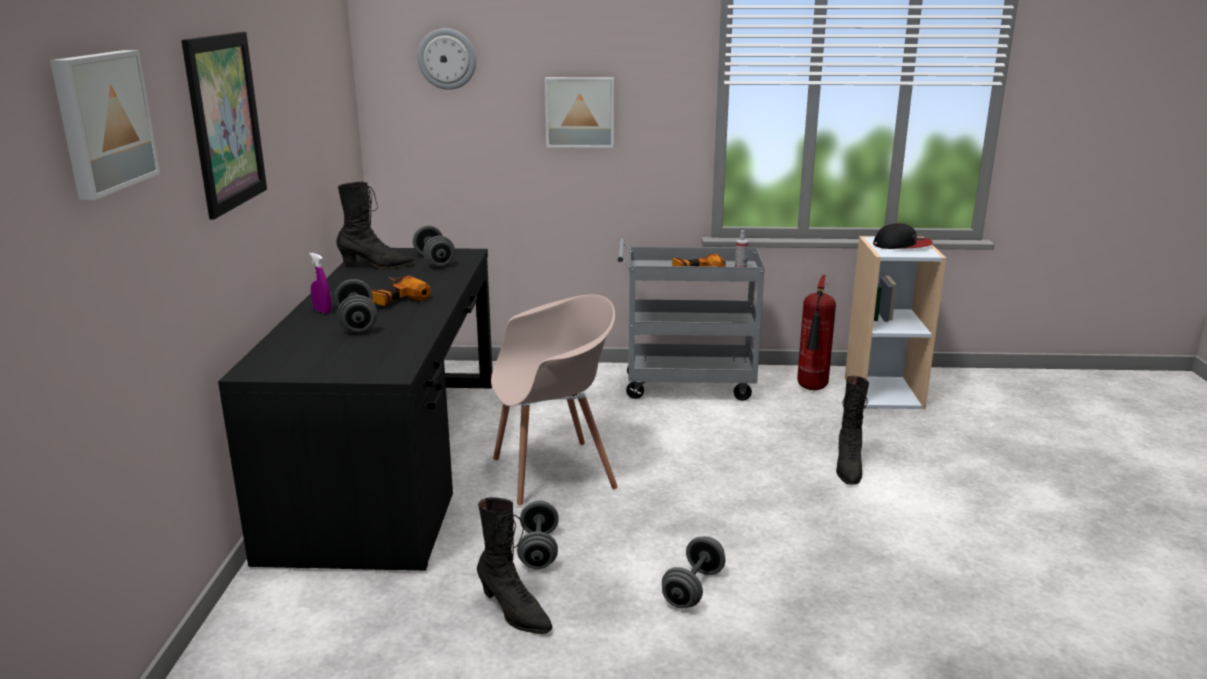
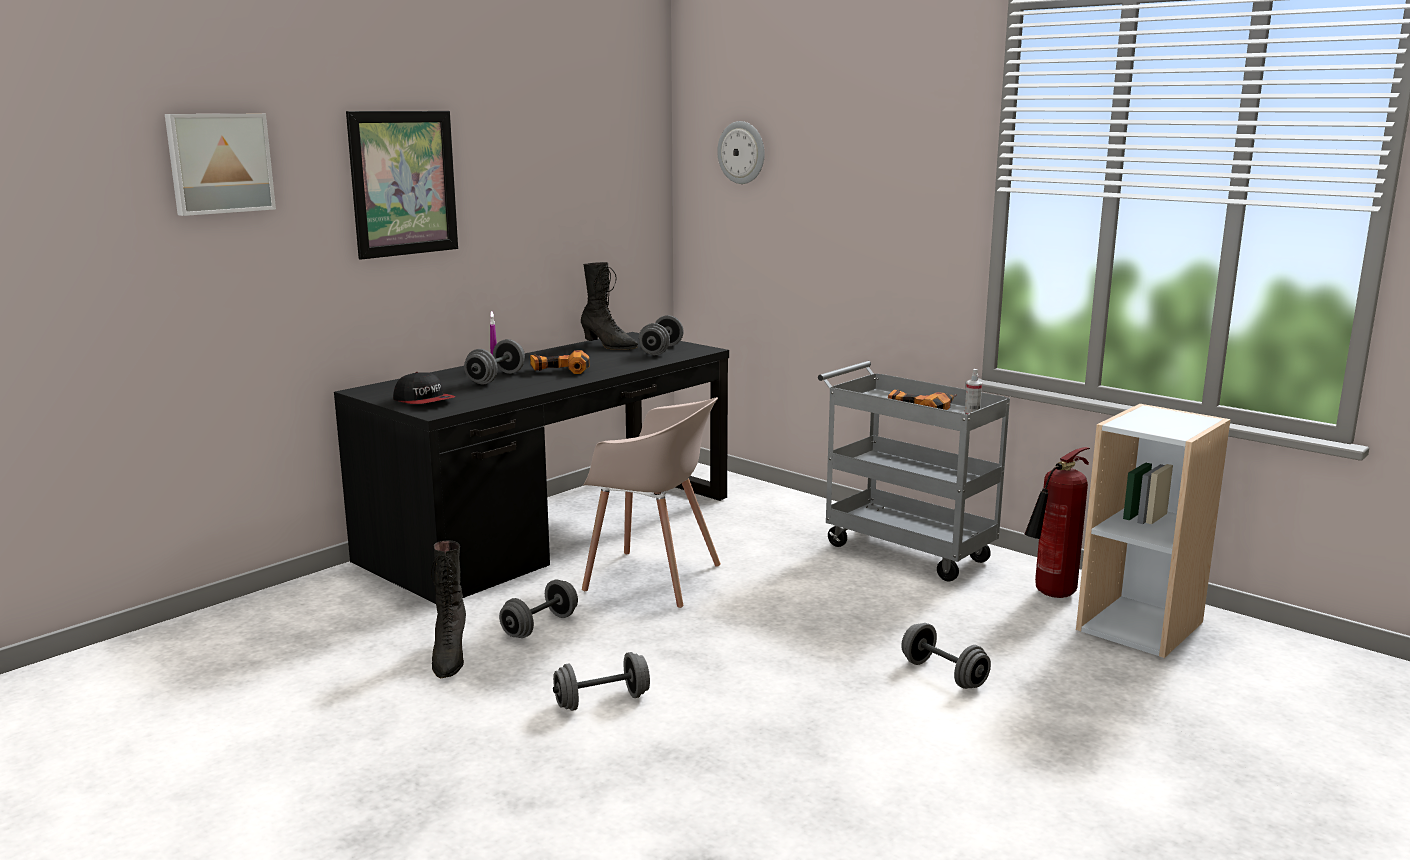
camera: 40 degrees right, 5 degrees down
picture [545,77,614,148] -> none
black boot [836,376,869,485] -> grey dumbbell [901,623,991,689]
cap [873,223,933,249] -> cap moved to [393,372,456,404]

